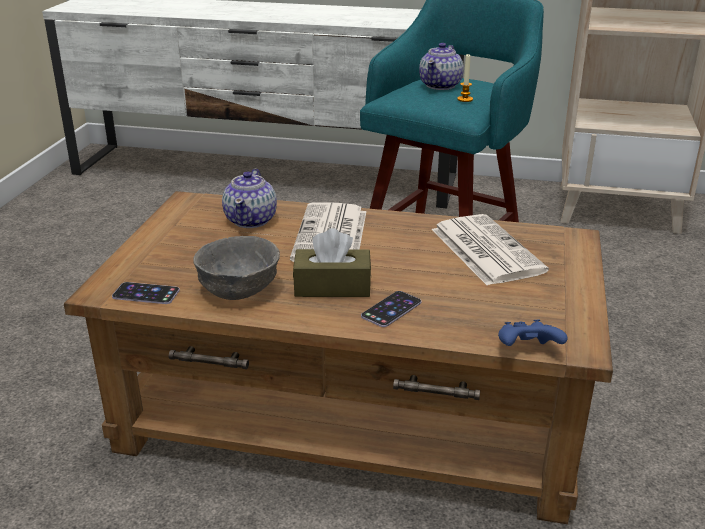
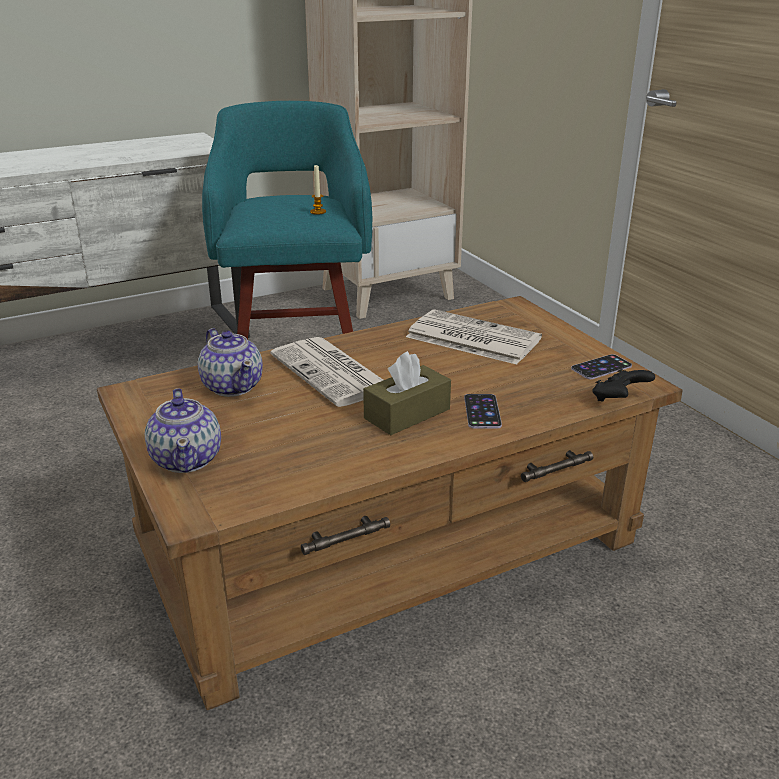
camera: 40 degrees left, 0 degrees up
phone [112,282,180,304] -> phone moved to [571,354,632,379]
grey bowl [193,236,280,300] -> none
teapot [419,43,464,90] -> teapot moved to [145,388,221,473]
blue game controller [498,320,568,346] -> black game controller [592,369,655,402]

